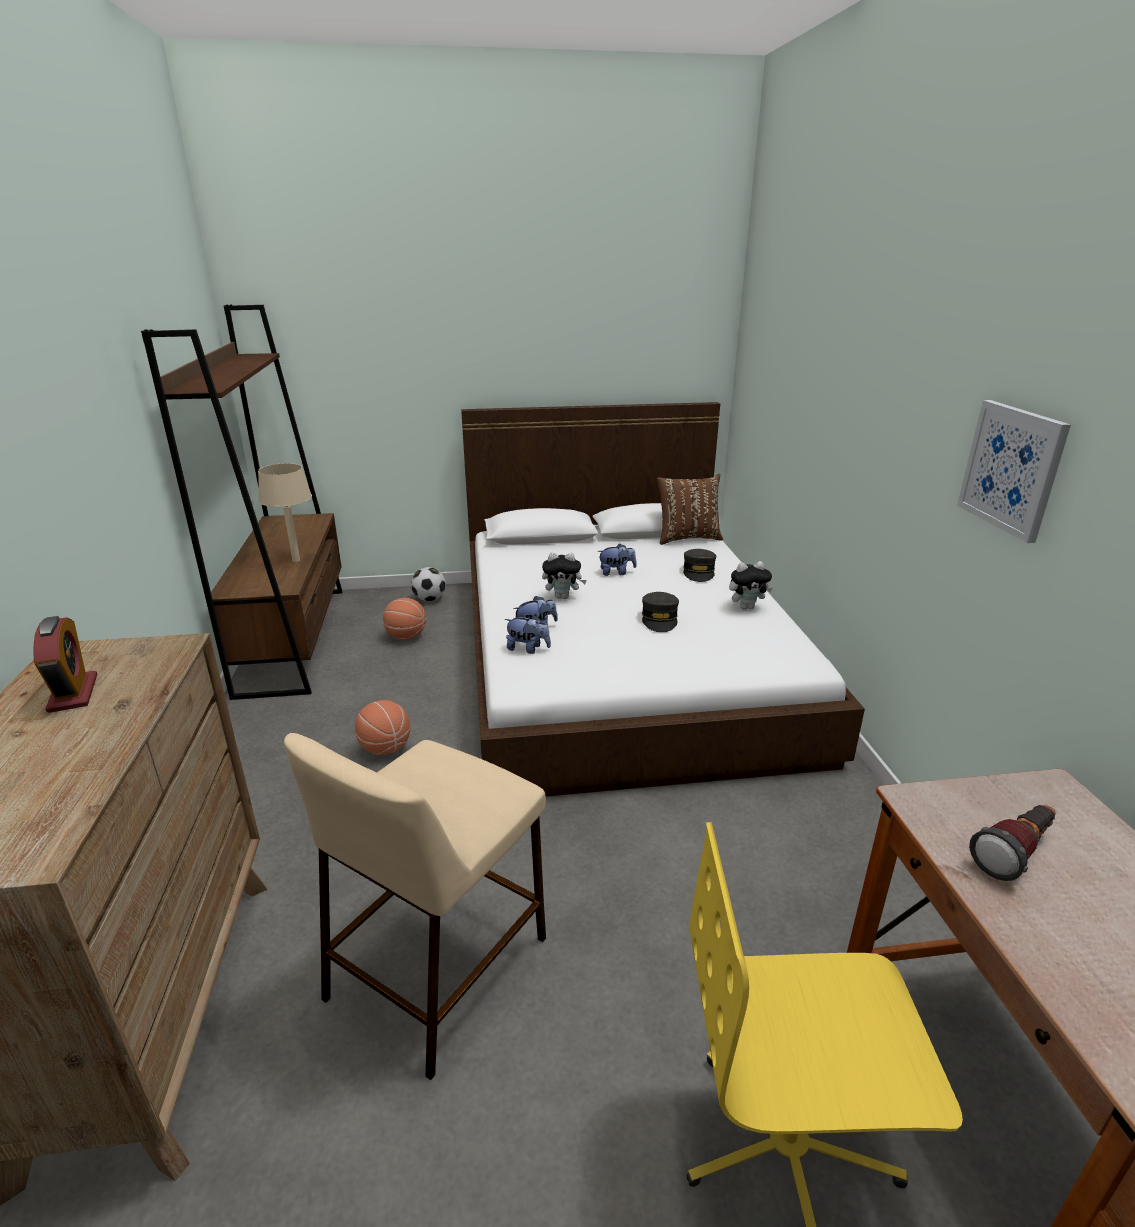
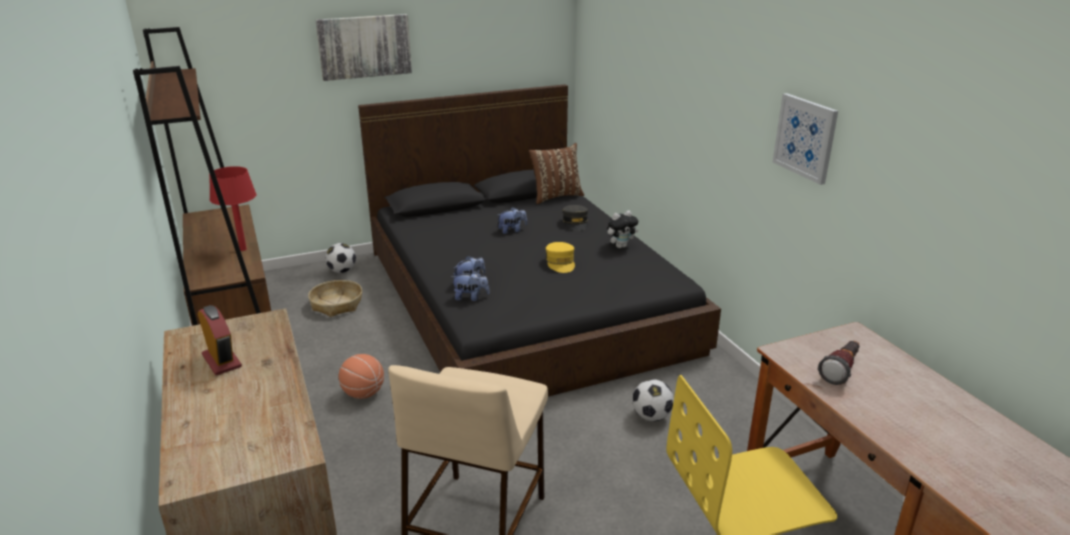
camera: 15 degrees left, 0 degrees up
beige table lamp [258,463,312,562] -> red table lamp [209,166,256,251]
basketball [383,598,426,640] -> basket [308,280,362,317]
white bed [461,402,865,796] -> black bed [358,84,721,397]
plush toy [542,552,587,599] -> none
grey cap [642,592,679,632] -> yellow cap [546,242,575,273]
none -> picture [315,14,412,81]
none -> football [632,379,674,421]

